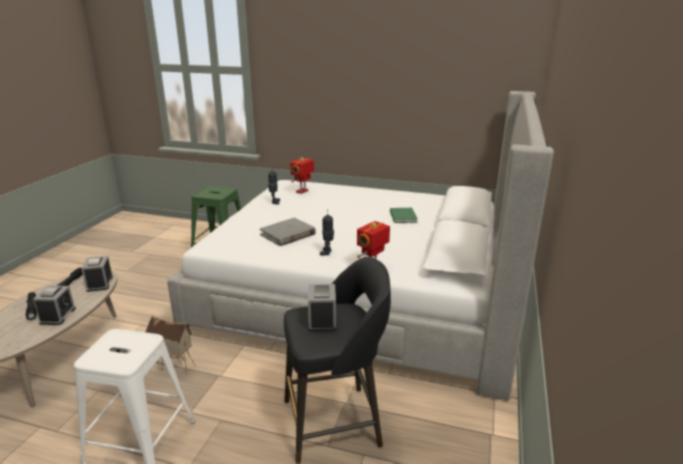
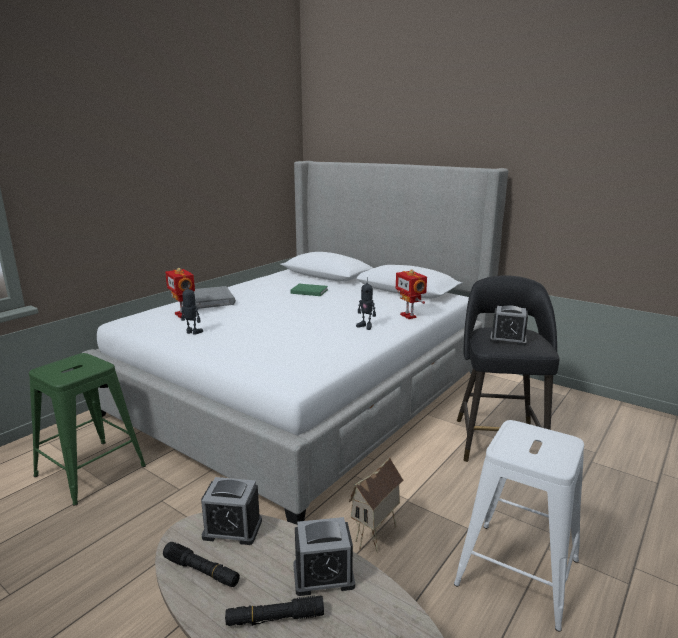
camera: 70 degrees left, 5 degrees down
alarm clock [33,286,76,325] -> alarm clock turned 150 degrees clockwise [293,517,355,596]
grey book [260,217,316,246] -> grey book moved to [194,286,236,309]

